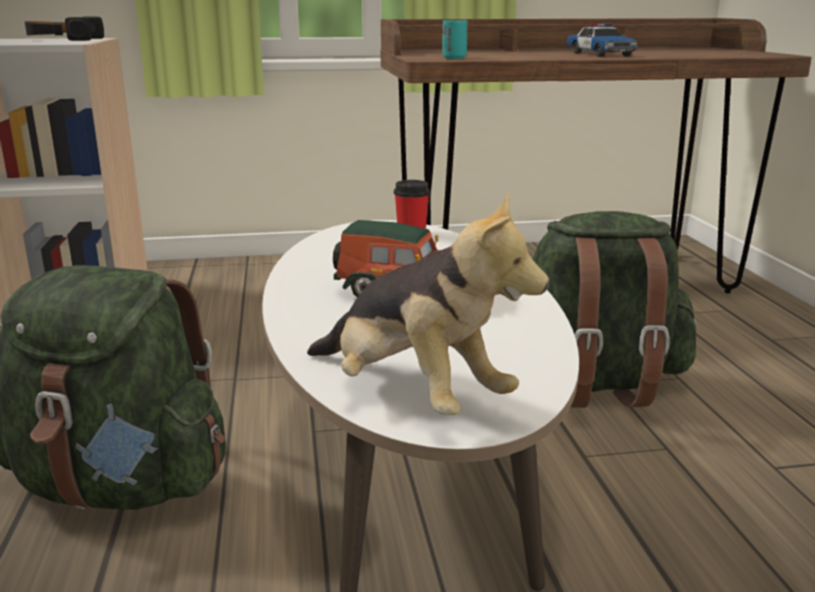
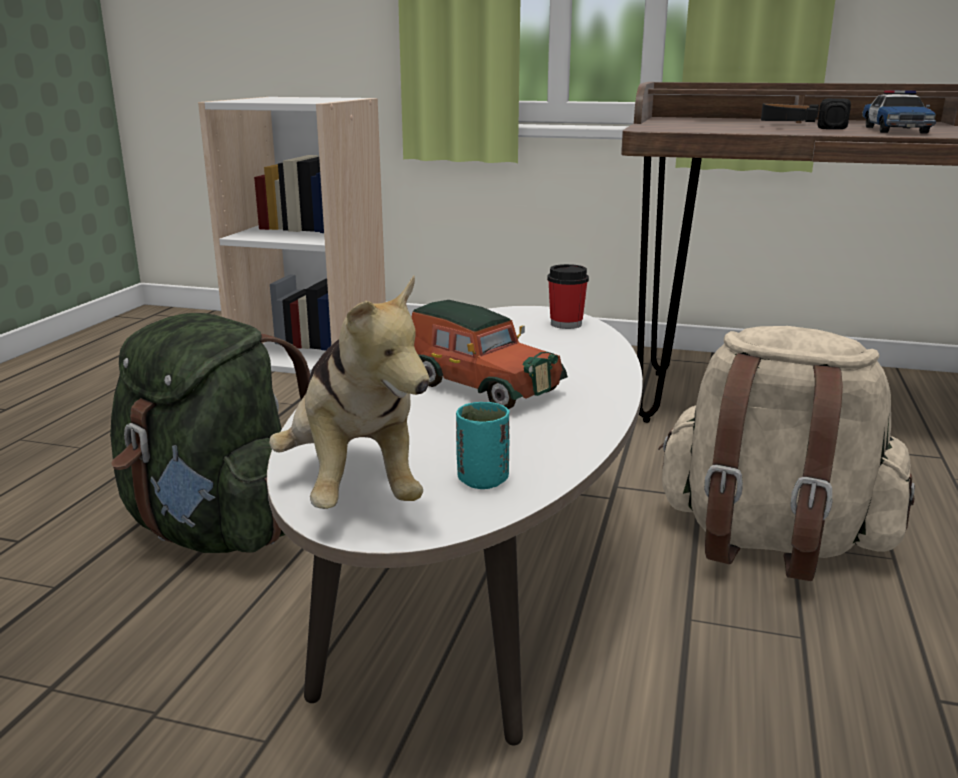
camera: 25 degrees right, 0 degrees up
black headphones [25,16,104,41] -> black headphones moved to [761,98,851,129]
turquoise cup [442,20,468,59] -> turquoise cup moved to [456,402,510,489]
green backpack [533,211,696,408] -> beige backpack [658,326,915,581]

